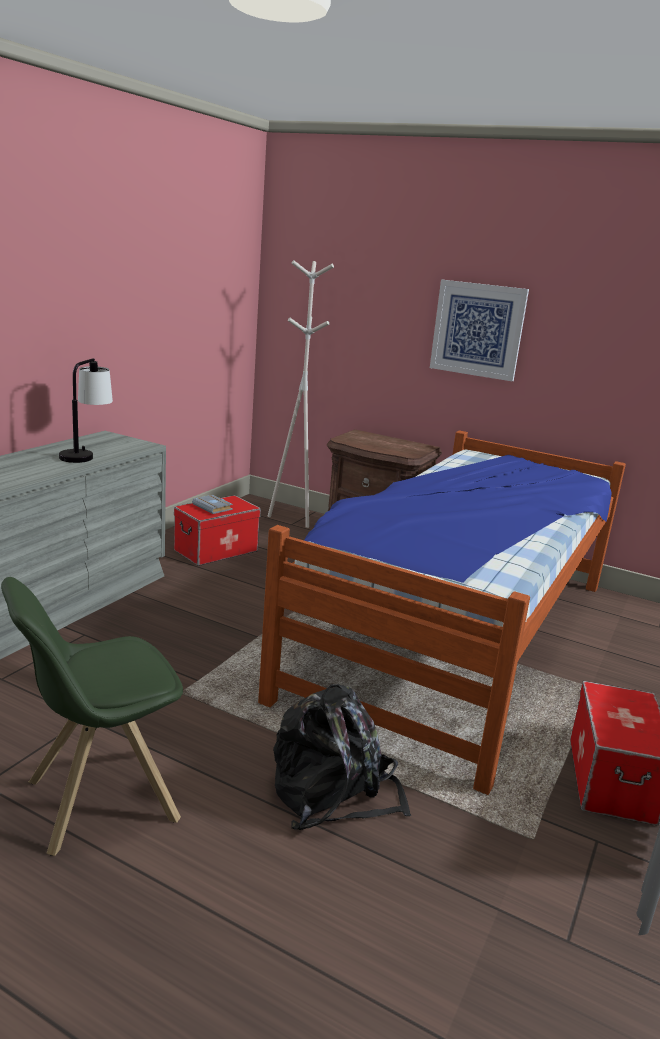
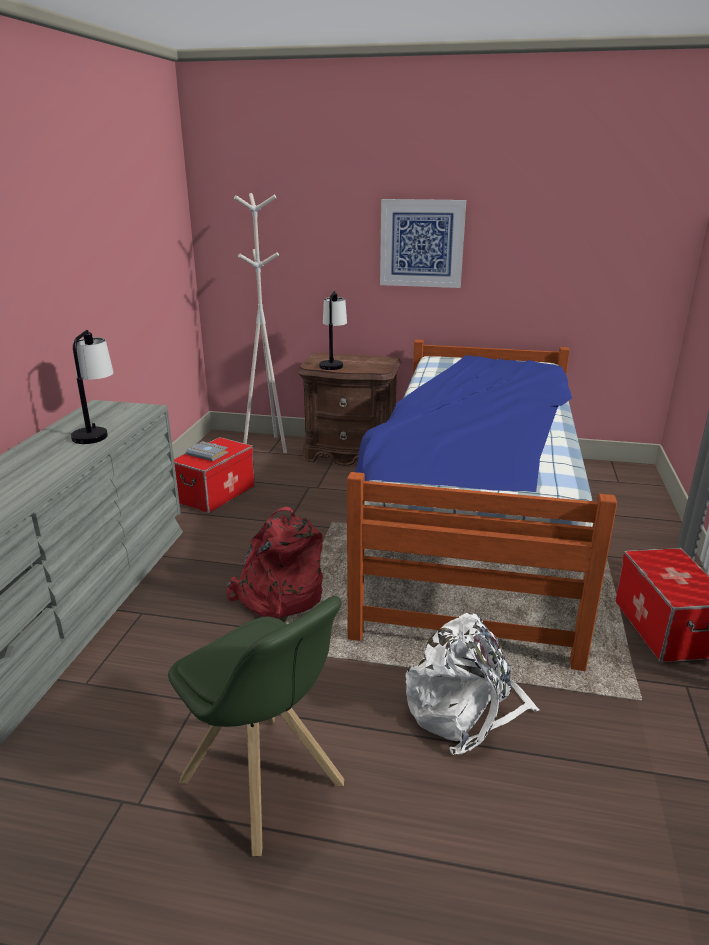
camera: 15 degrees left, 5 degrees up
green chair [1,577,183,856] -> green chair turned 90 degrees counterclockwise [168,596,344,857]
black backpack [273,684,411,830] -> white backpack [405,613,540,755]
none -> red backpack [226,507,323,618]
none -> table lamp [319,291,347,370]

